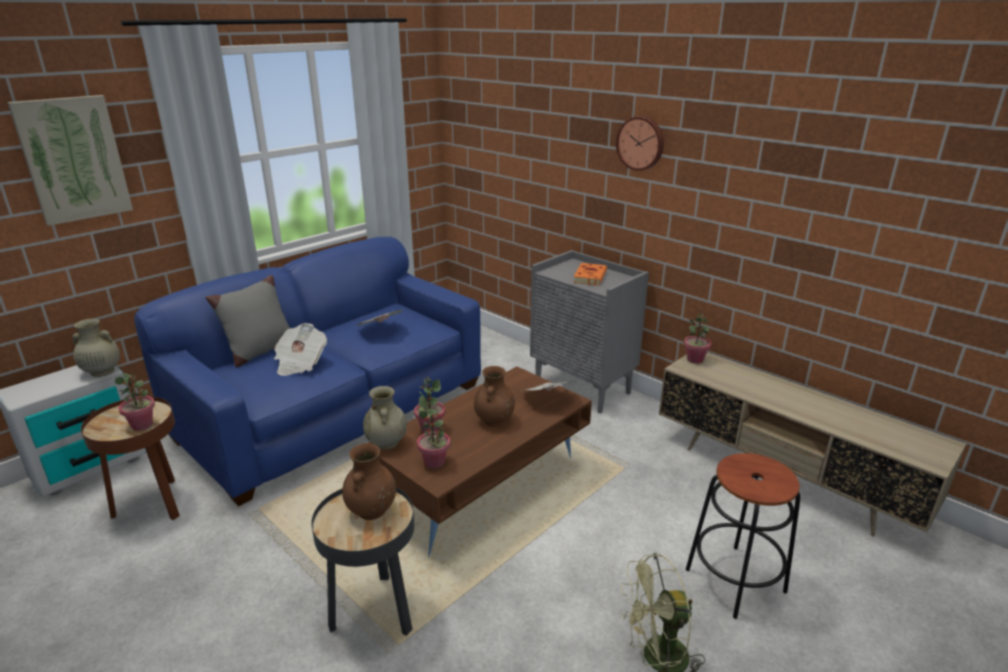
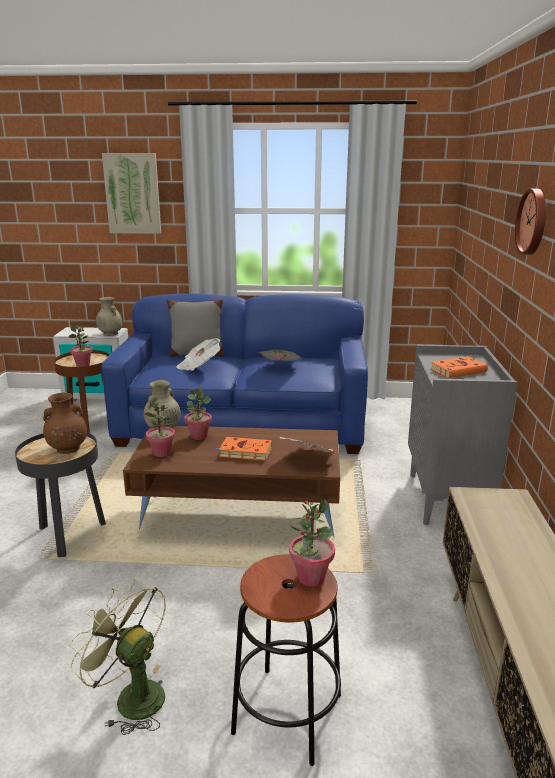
camera: 50 degrees right, 5 degrees down
brown vase [474,366,515,427] -> orange book [215,437,272,461]
potted plant [684,313,712,364] -> potted plant moved to [289,499,335,586]

